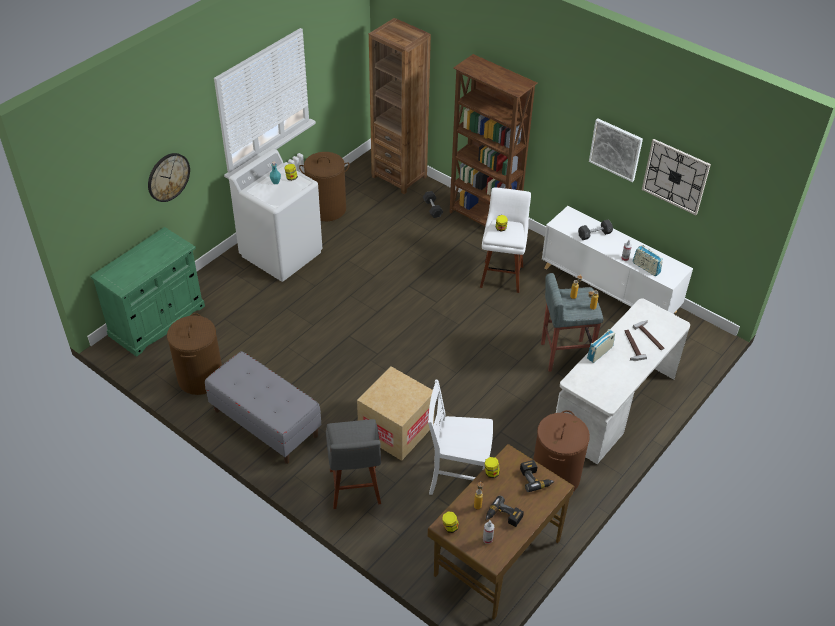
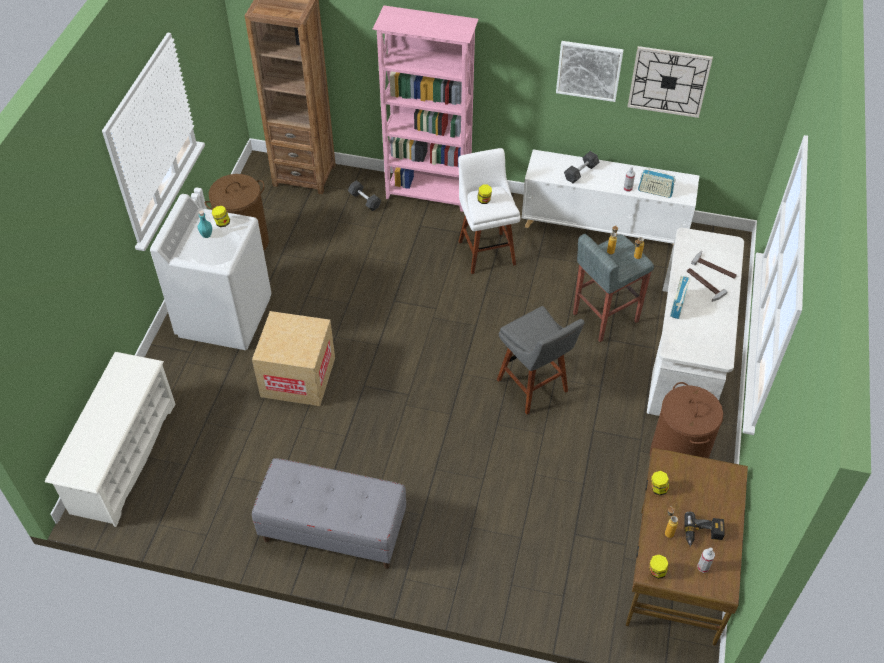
camera: 25 degrees left, 5 degrees up
green cabinet [90,227,205,357] -> white shoe rack [45,352,175,527]
wall clock [148,153,190,202] -> none
brown laundry basket [167,313,222,395] -> none
grey stool [326,419,381,509] -> grey stool moved to [497,306,585,414]
cardboard box [357,366,435,461] -> cardboard box moved to [252,311,335,406]
white chair [428,380,493,495] -> none
brown bookcase [450,54,537,226] -> pink bookcase [373,6,479,212]
power drill [520,460,554,492] -> none

